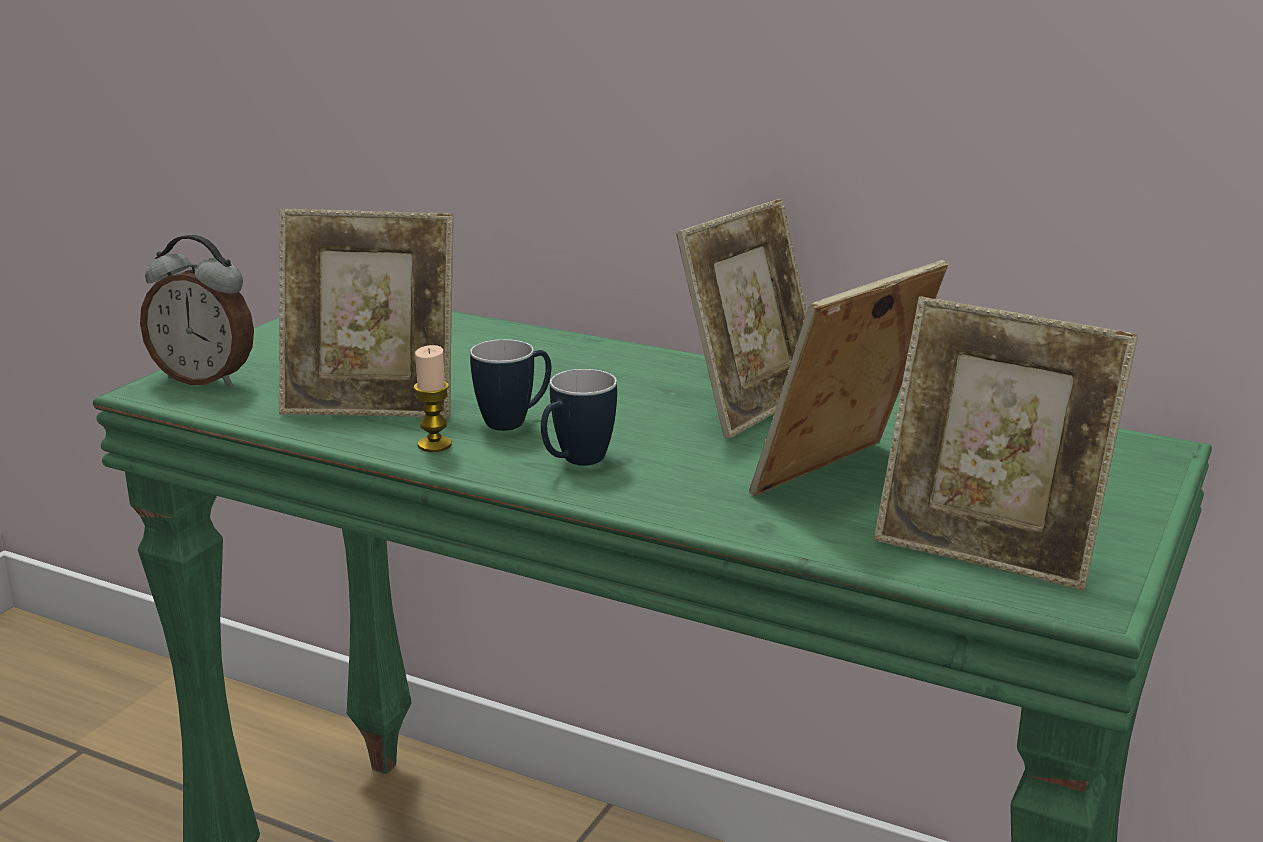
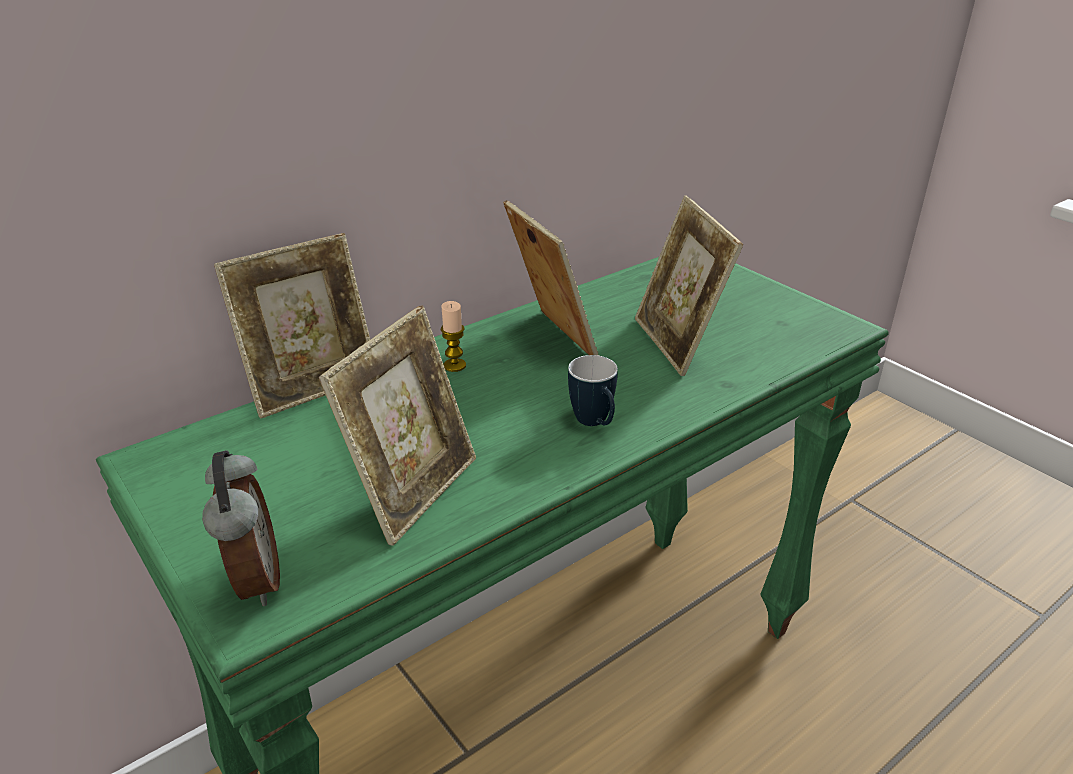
camera: 65 degrees left, 10 degrees up
alarm clock [140,235,254,387] -> alarm clock turned 60 degrees counterclockwise [202,450,280,606]
candle [414,345,452,452] -> candle moved to [441,301,466,372]
mug [470,339,551,431] -> none
picture frame [874,296,1138,591] -> picture frame moved to [214,233,370,418]

